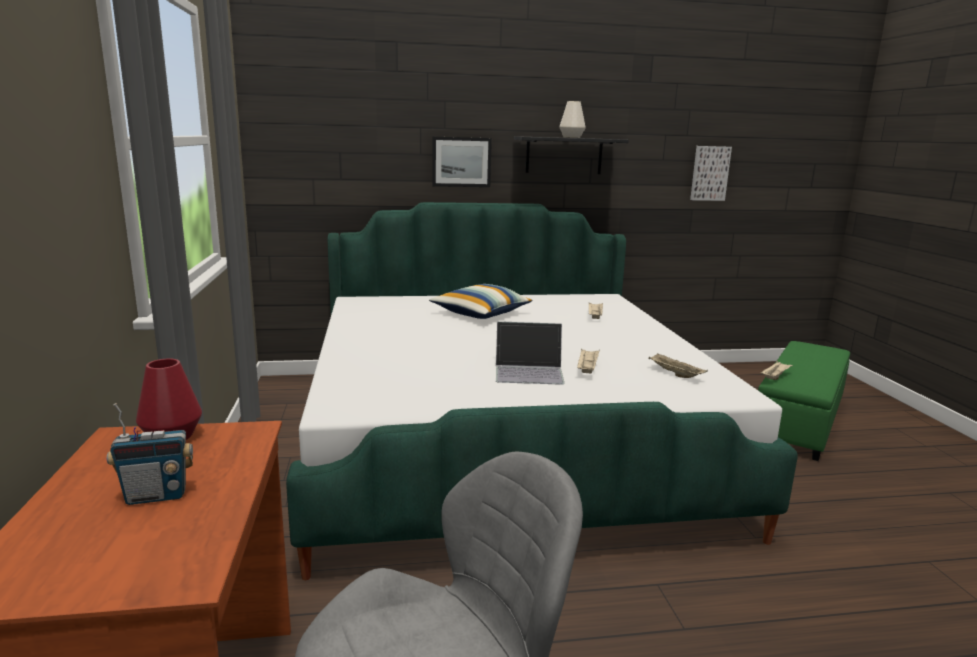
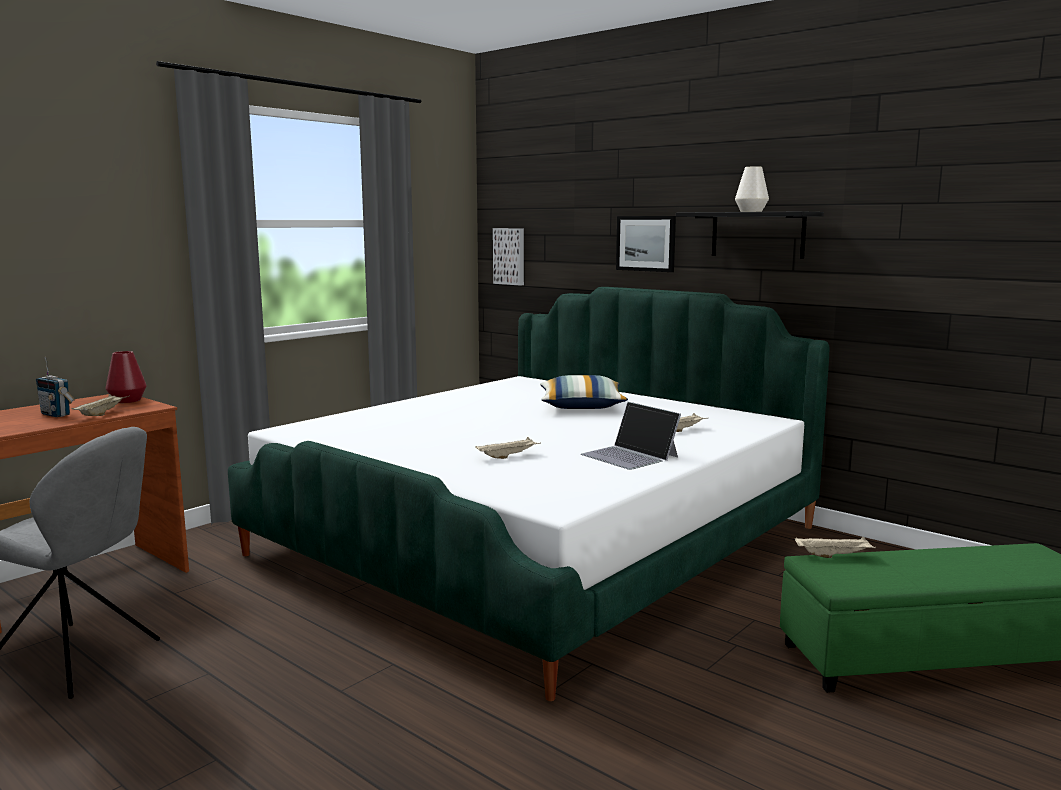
camera: 50 degrees right, 5 degrees down
laptop [496,322,565,385] -> laptop moved to [581,402,681,470]
beige tray [648,354,708,378] -> beige tray moved to [71,394,129,416]
picture [690,146,732,201] -> picture moved to [493,228,524,286]

